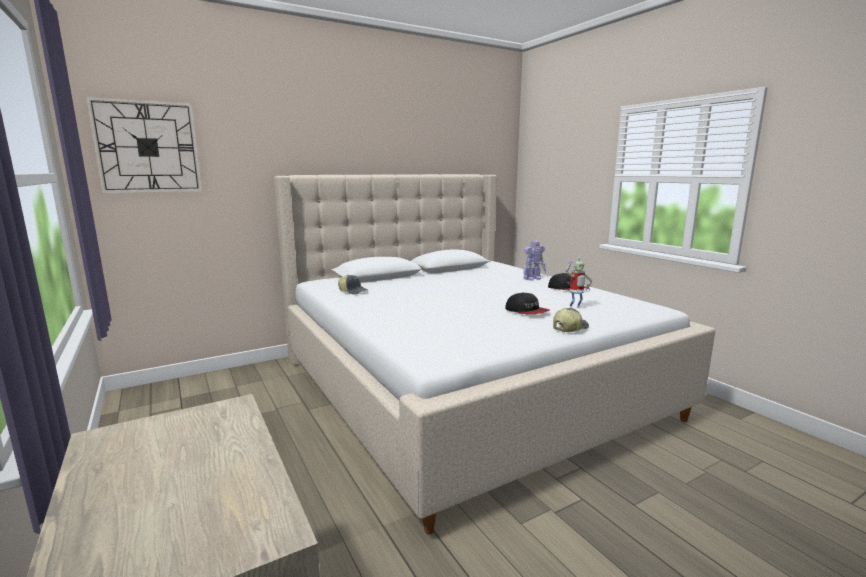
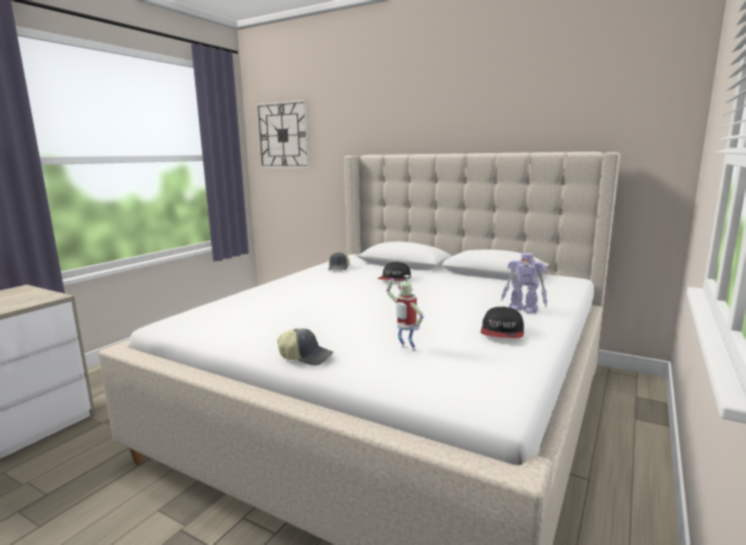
camera: 60 degrees right, 0 degrees up
cap [505,292,550,315] -> cap moved to [378,261,411,281]

